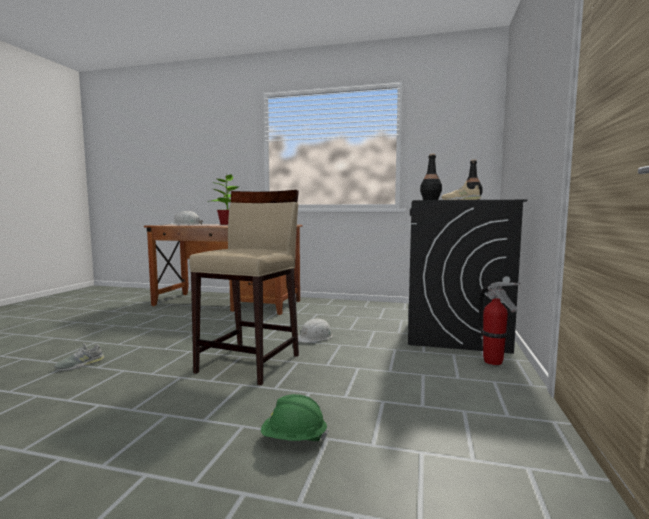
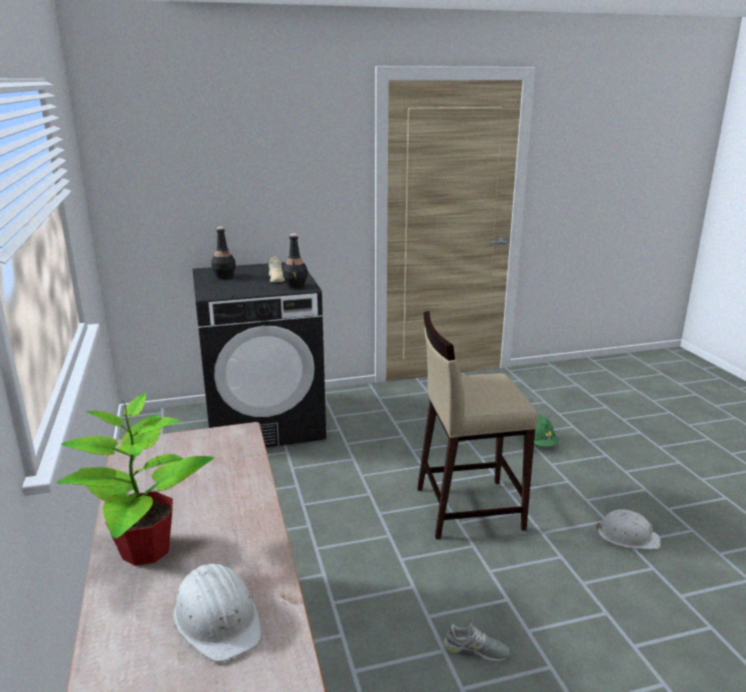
camera: 120 degrees left, 15 degrees up
grey shoe [54,343,104,371] -> grey shoe moved to [444,623,510,662]
white hard hat [298,318,333,343] -> white hard hat moved to [595,509,661,549]
fire extinguisher [478,282,521,365] -> none

